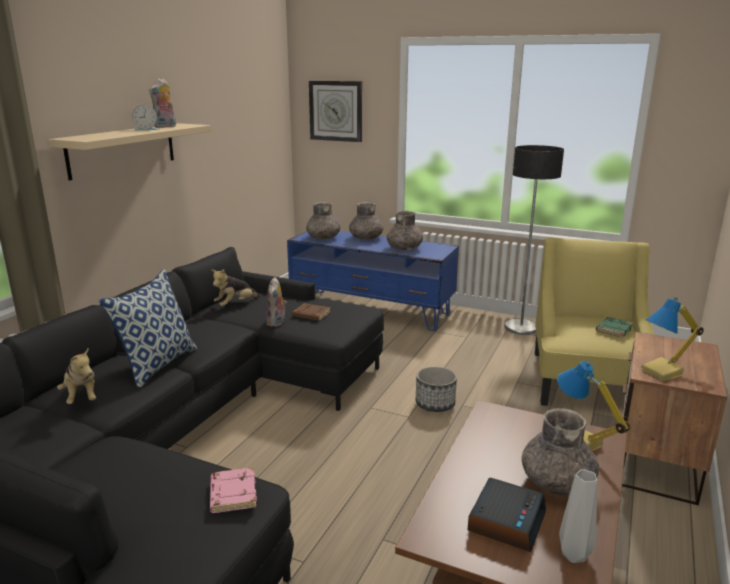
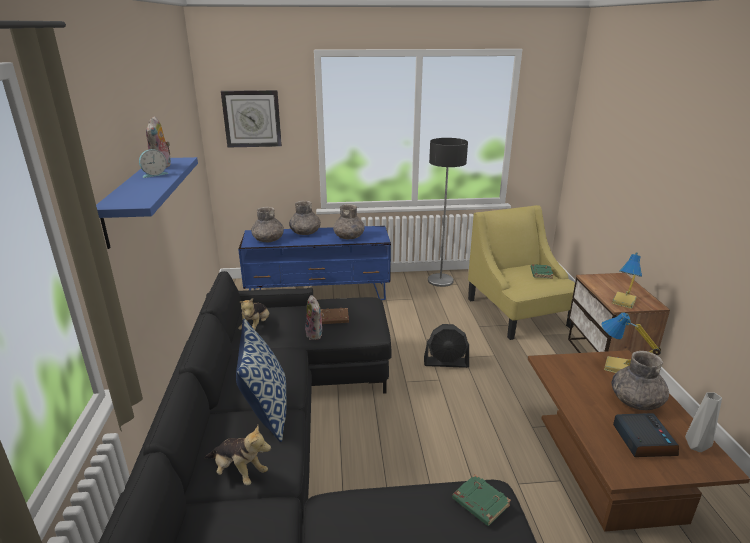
camera: 30 degrees left, 5 degrees up
beige shelf [48,123,211,180] -> blue shelf [96,157,198,249]
pink book [210,467,257,513] -> green book [452,475,511,526]
planter [416,366,457,412] -> black fan [424,324,469,368]

